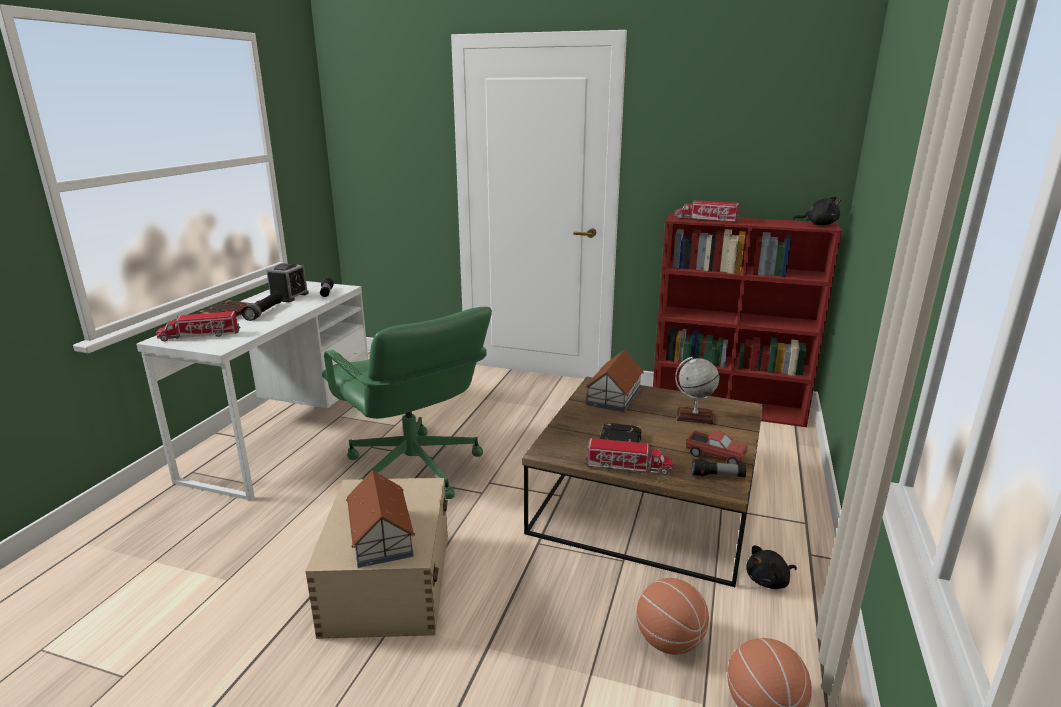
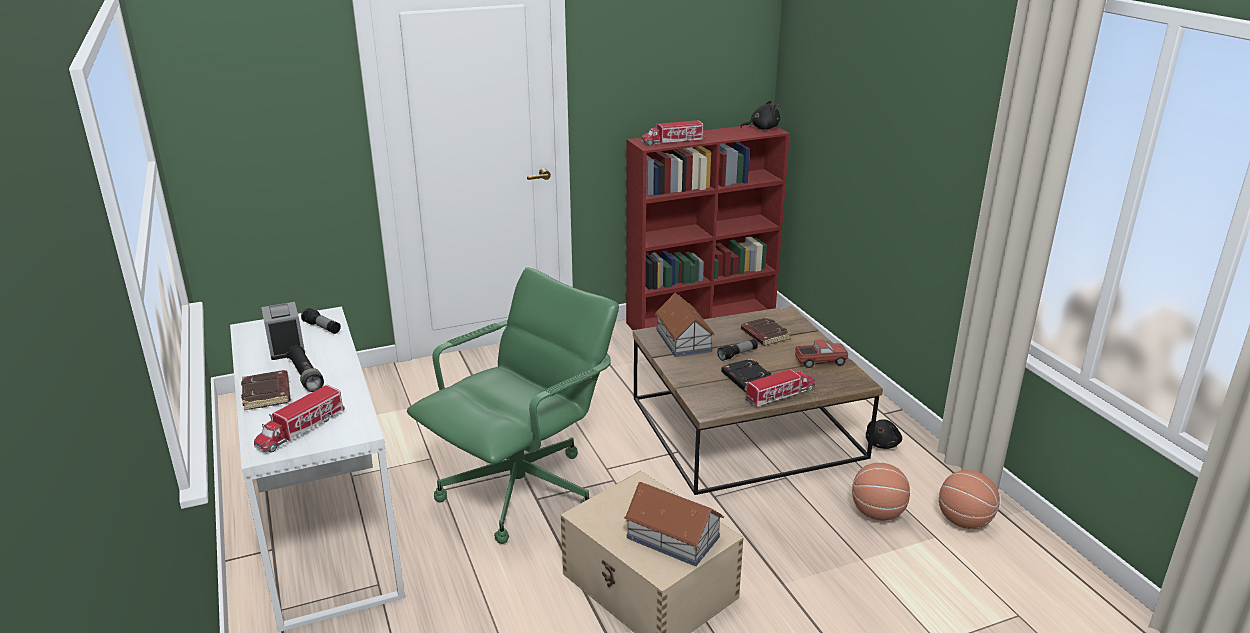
camera: 40 degrees left, 5 degrees up
green office chair [322,307,492,499] -> green office chair turned 60 degrees counterclockwise [407,267,619,544]
globe [675,357,719,424] -> brown book [741,317,791,346]
flashlight [692,459,746,478] -> flashlight moved to [717,339,758,361]

